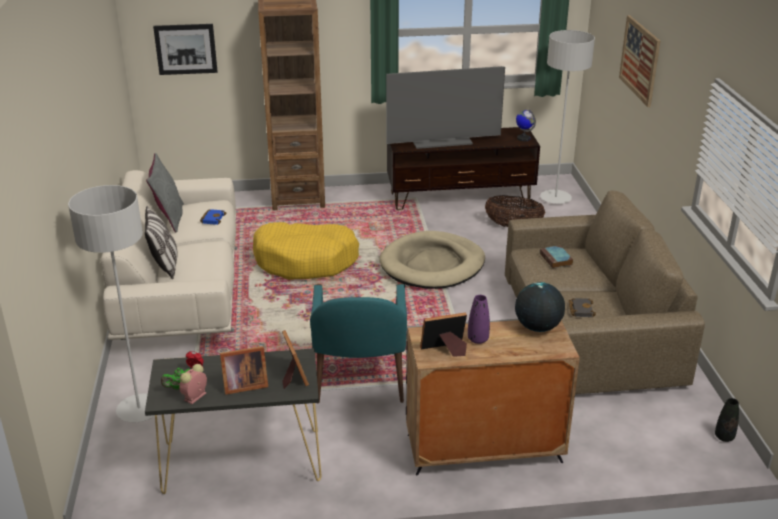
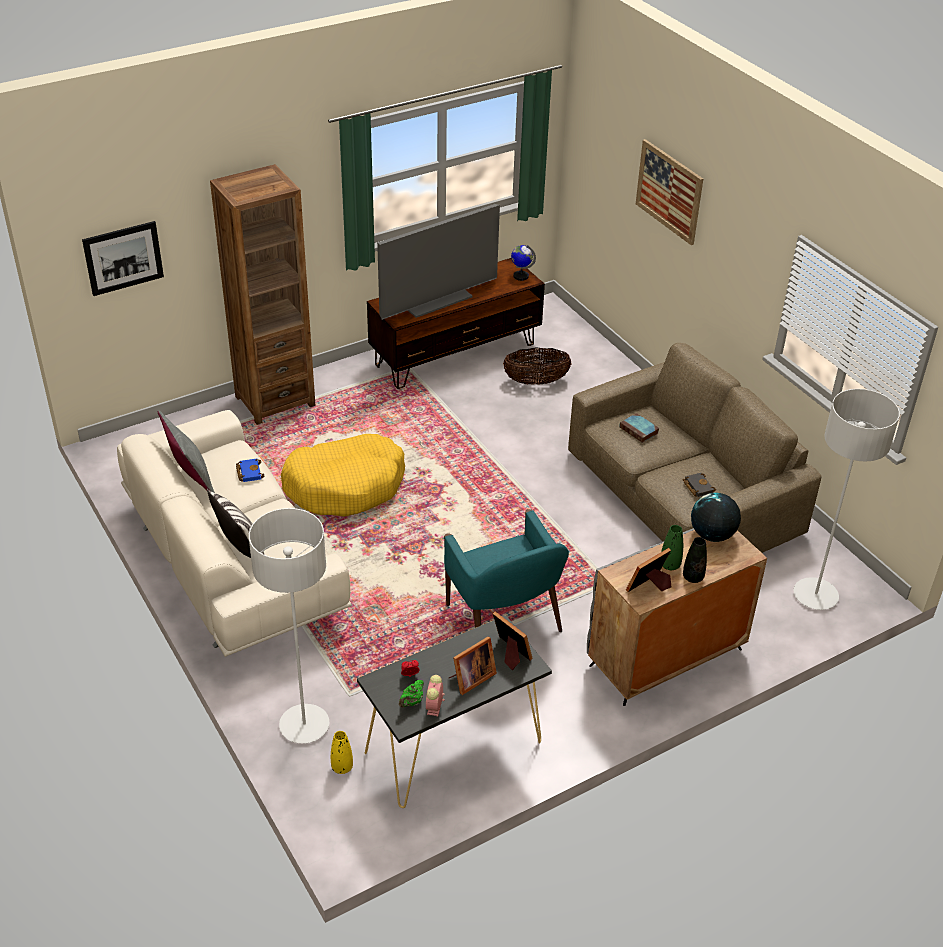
camera: 25 degrees left, 10 degrees up
beige dog bed [379,231,485,289] -> none
purple vase [468,295,490,344] -> green vase [661,525,683,570]
grey floor lamp [540,30,595,204] -> grey floor lamp moved to [793,389,900,610]
black vase [715,398,739,442] -> black vase moved to [683,537,707,583]
none -> yellow vase [331,731,353,774]

